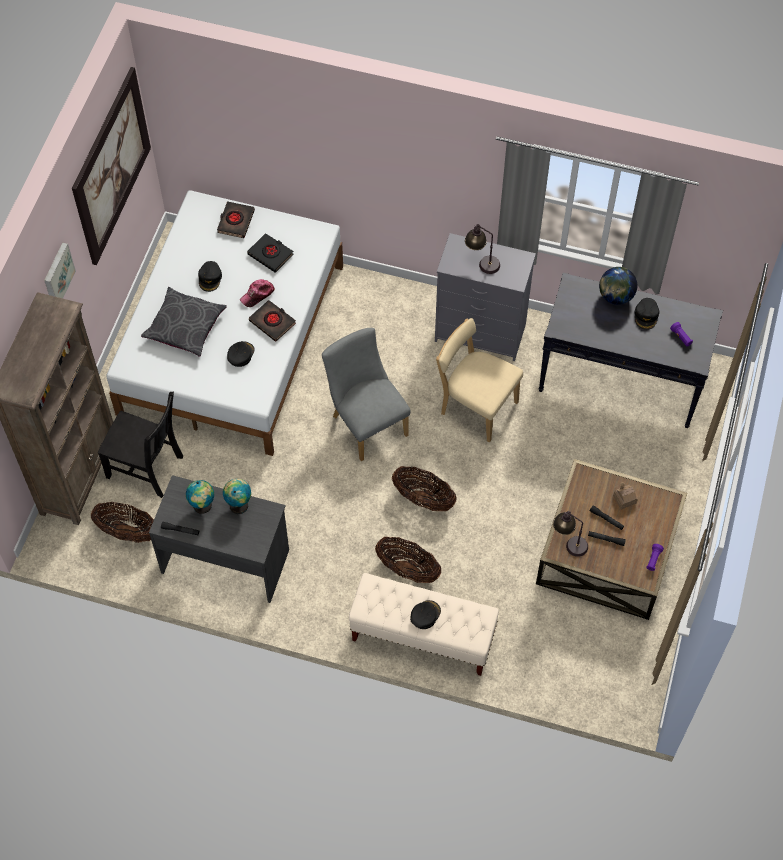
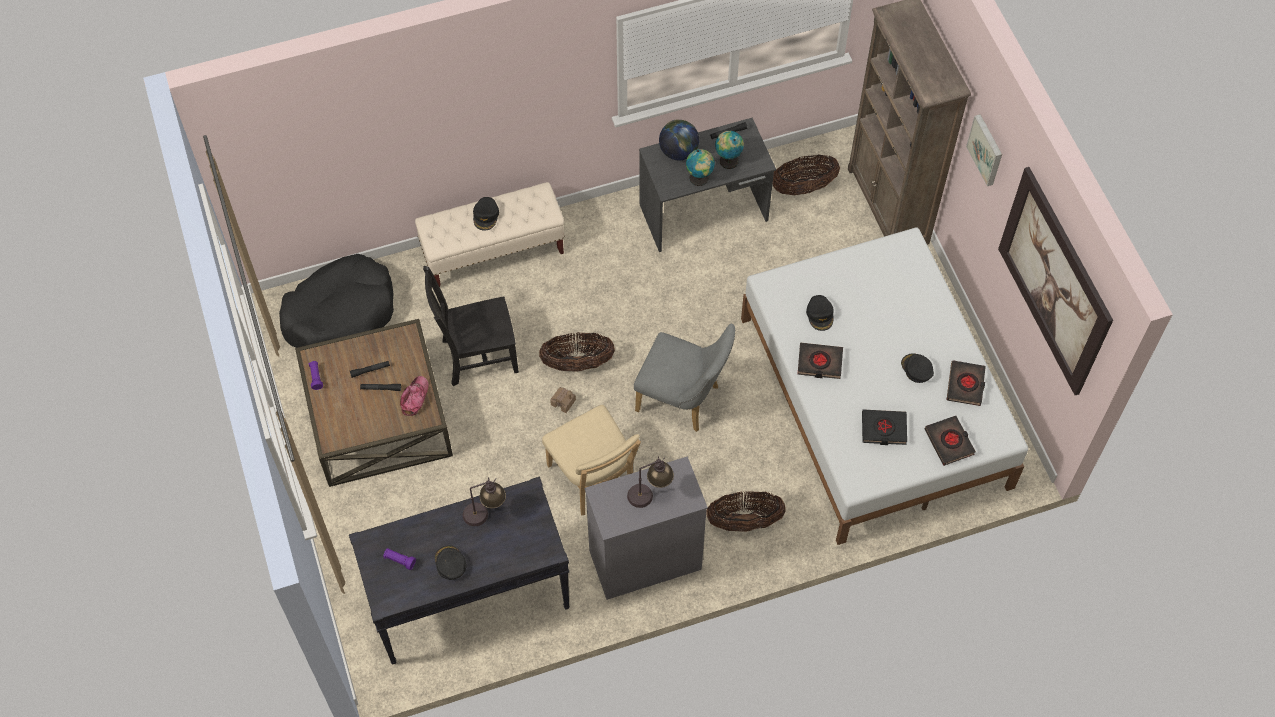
camera: 145 degrees right, 0 degrees up
black chair [98,392,183,498] -> black chair moved to [423,266,519,386]
grey pillow [141,287,227,357] -> none
cap [240,279,275,307] -> cap moved to [400,376,429,416]
basket [375,537,441,583] -> basket moved to [706,491,786,532]
beige chair [436,318,523,442] -> beige chair turned 60 degrees clockwise [542,405,641,515]
table lamp [553,511,588,557] -> table lamp moved to [463,478,506,526]
globe [599,267,637,305] -> globe moved to [659,120,699,160]
toy house [613,482,638,510] -> toy house moved to [550,387,576,413]
none -> black dog bed [279,254,394,348]
none -> black book [946,360,986,406]

